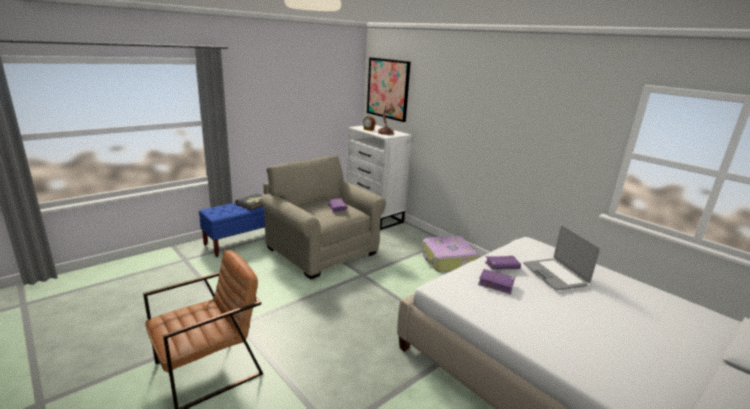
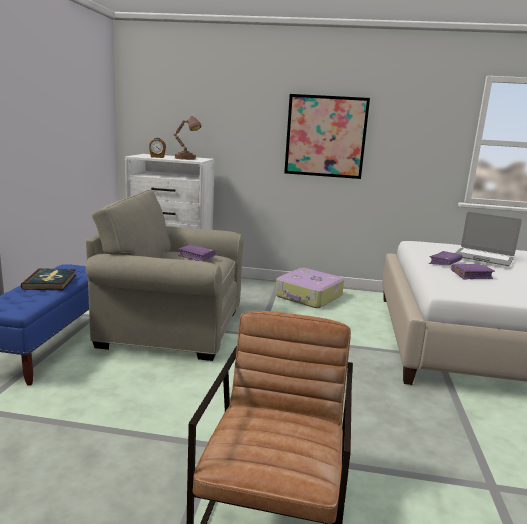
camera: 40 degrees left, 5 degrees down
picture [367,57,411,122] -> picture moved to [284,94,370,179]

